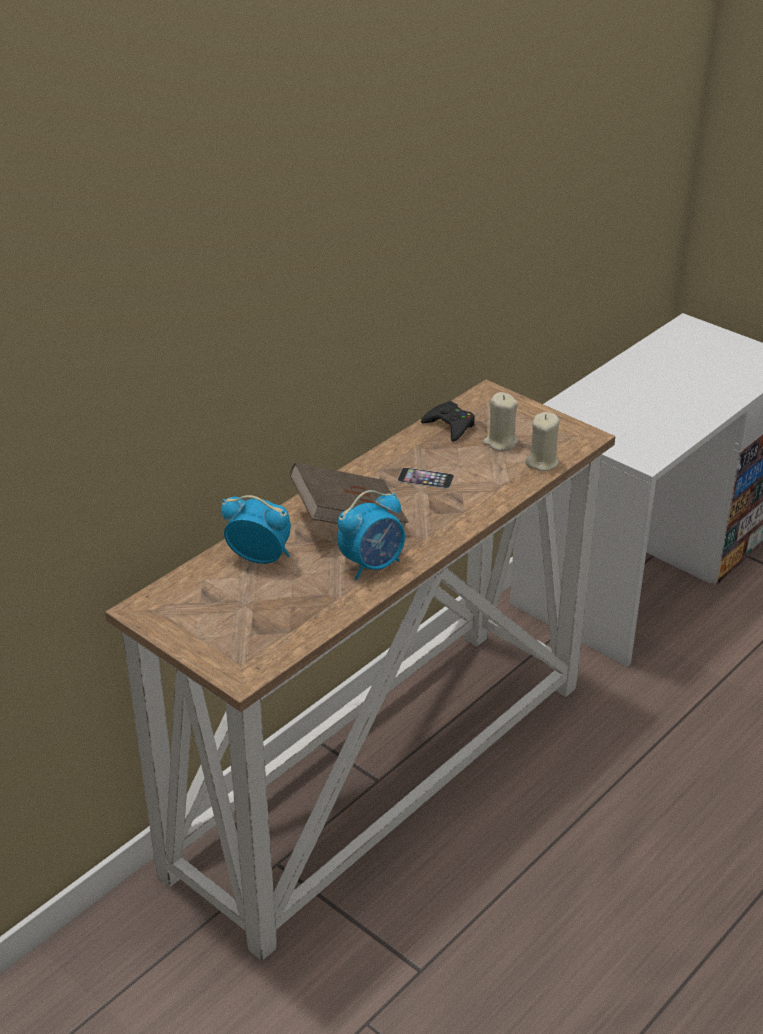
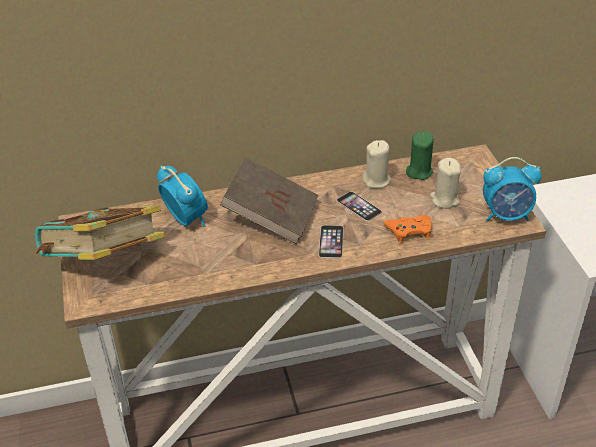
camera: 35 degrees right, 5 degrees up
alarm clock [337,490,405,580] -> alarm clock moved to [483,157,542,222]
black game controller [421,401,475,442] -> green candle [406,131,434,180]
beige candle [525,412,559,471] -> beige candle moved to [362,140,391,188]
none -> book [35,205,165,260]
none -> phone [319,225,344,258]
none -> orange game controller [383,215,432,243]

